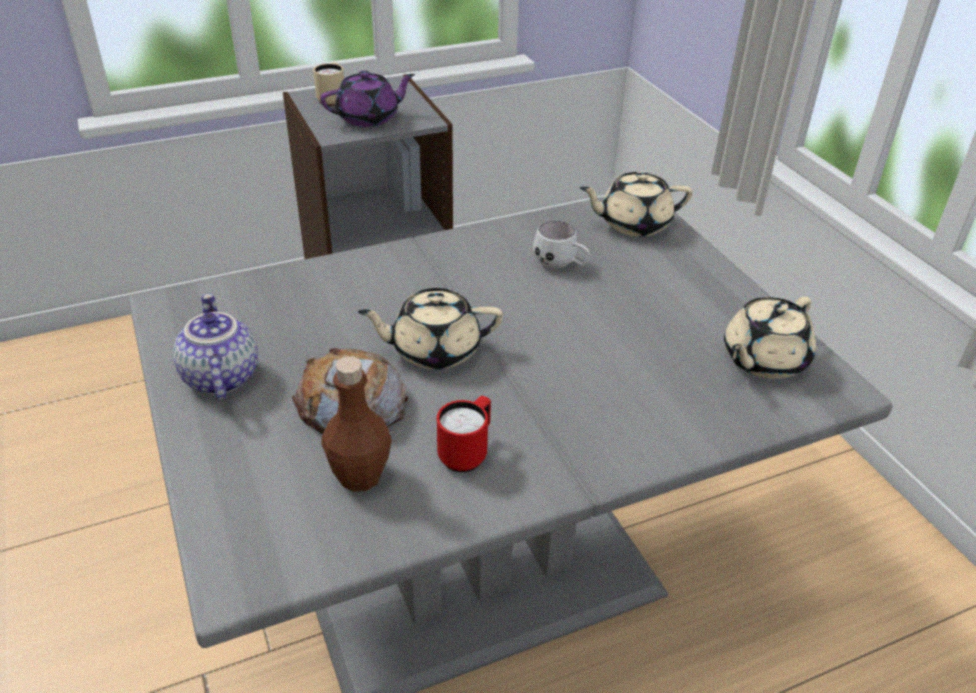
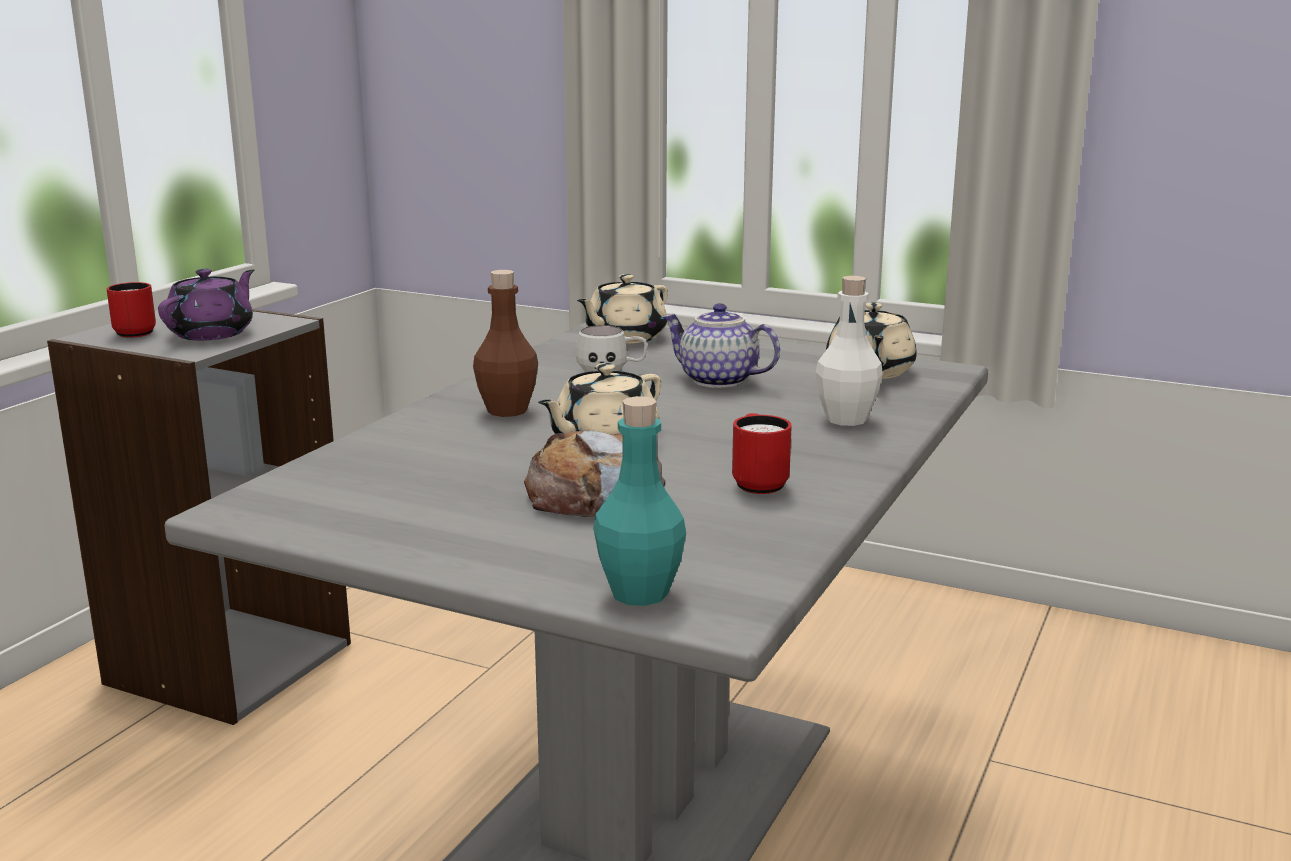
camera: 40 degrees left, 20 degrees down
teapot [173,294,258,400] -> teapot moved to [662,303,780,388]
beige mug [313,62,344,106] -> red mug [106,282,156,338]
brown bottle [321,356,392,492] -> brown bottle moved to [473,270,538,417]
none -> turquoise bottle [593,396,686,606]
none -> white bottle [815,276,883,426]

